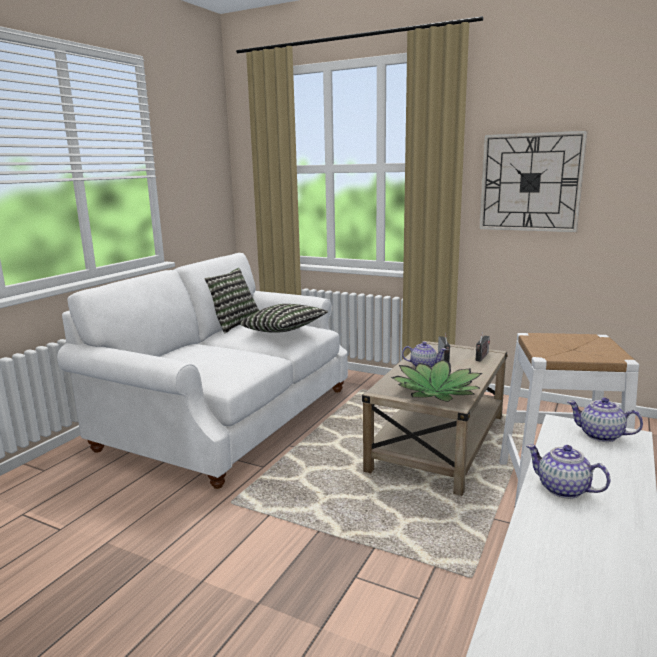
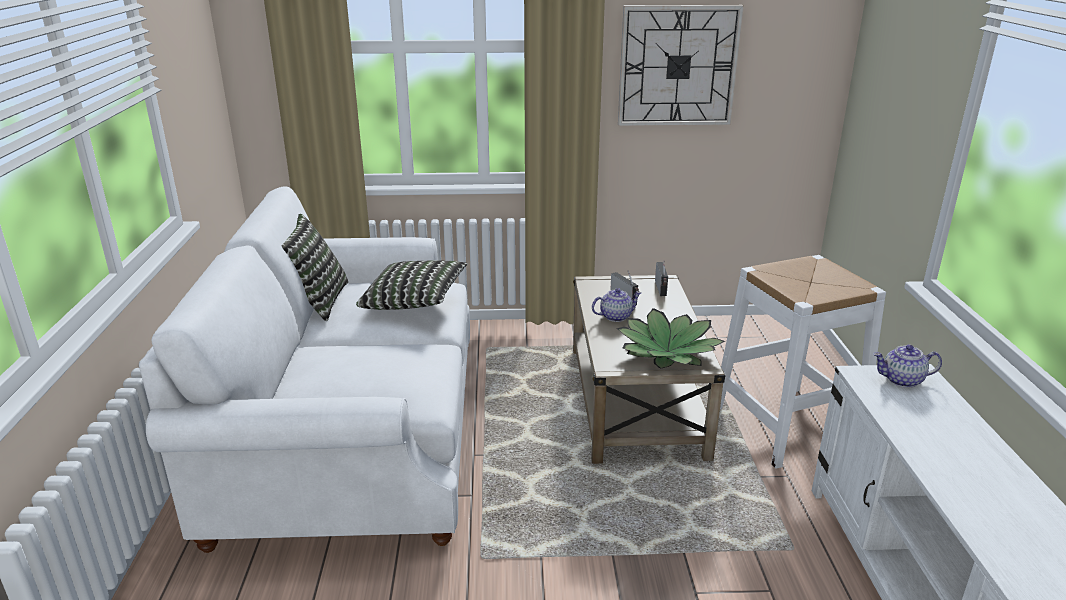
camera: 30 degrees left, 10 degrees up
teapot [526,444,611,499] -> none

